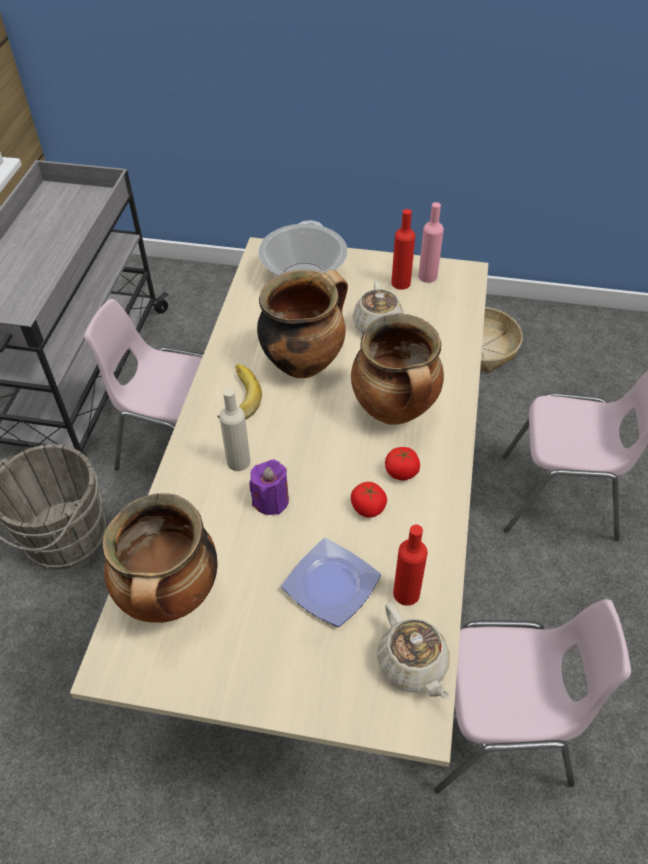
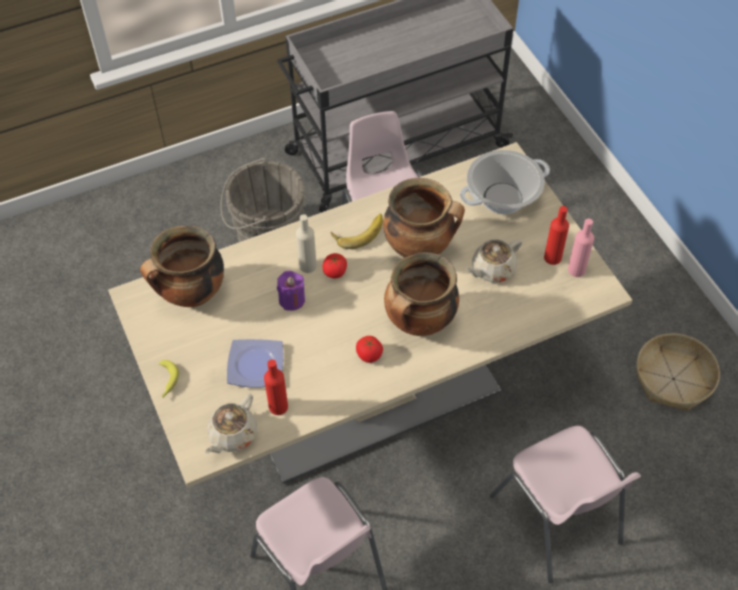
camera: 55 degrees right, 5 degrees up
tomato [351,482,387,518] -> tomato moved to [323,253,347,278]
none -> banana [159,360,179,398]

